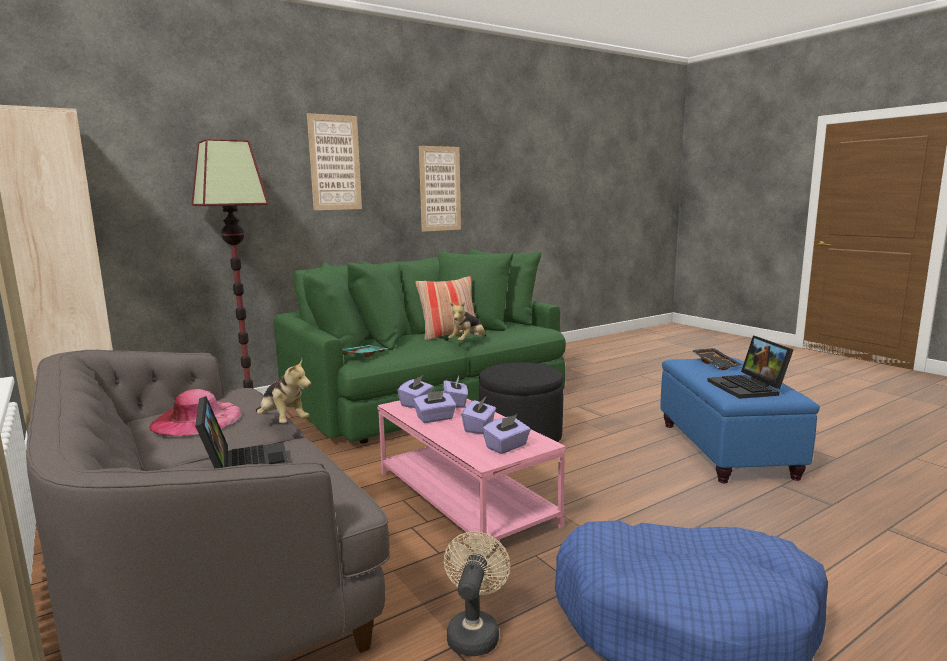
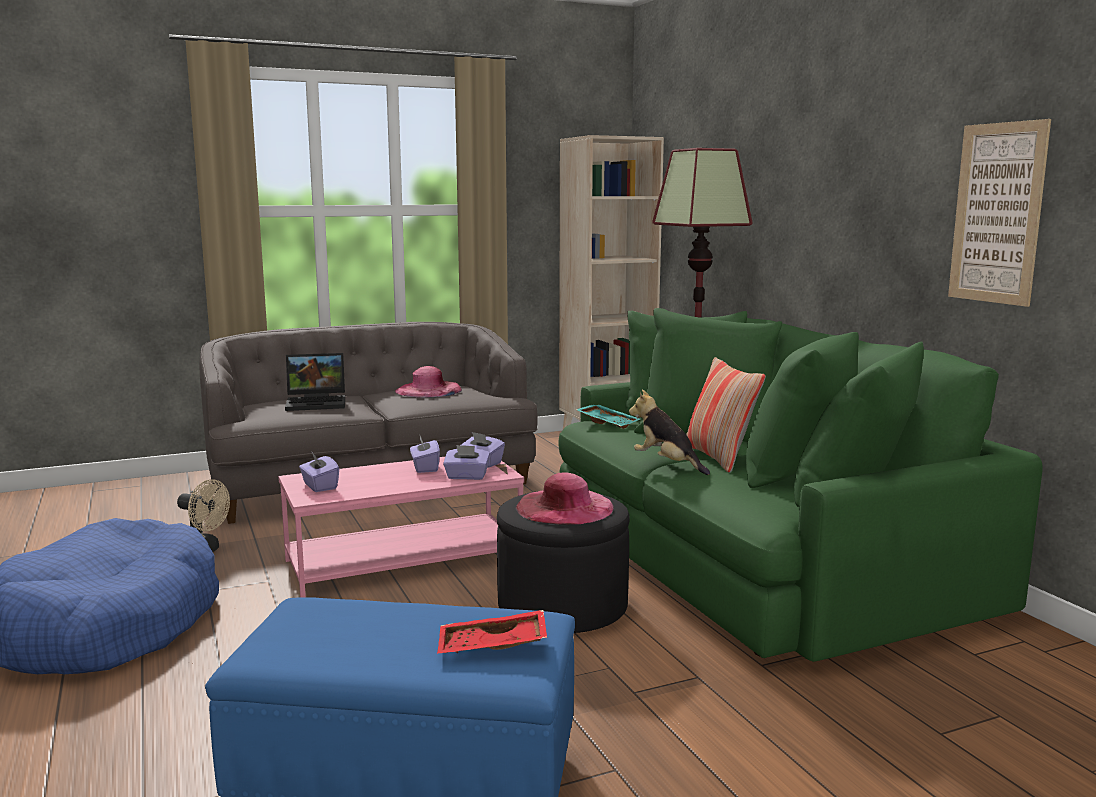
camera: 100 degrees right, 0 degrees up
plush toy [256,359,311,423] -> none
picture [307,113,362,210] -> none
purple tissue box [462,397,496,434] -> none
black tray [691,348,742,370] -> red tray [437,610,547,654]
laptop [707,335,794,399] -> none
none -> pink hat [515,472,614,525]

